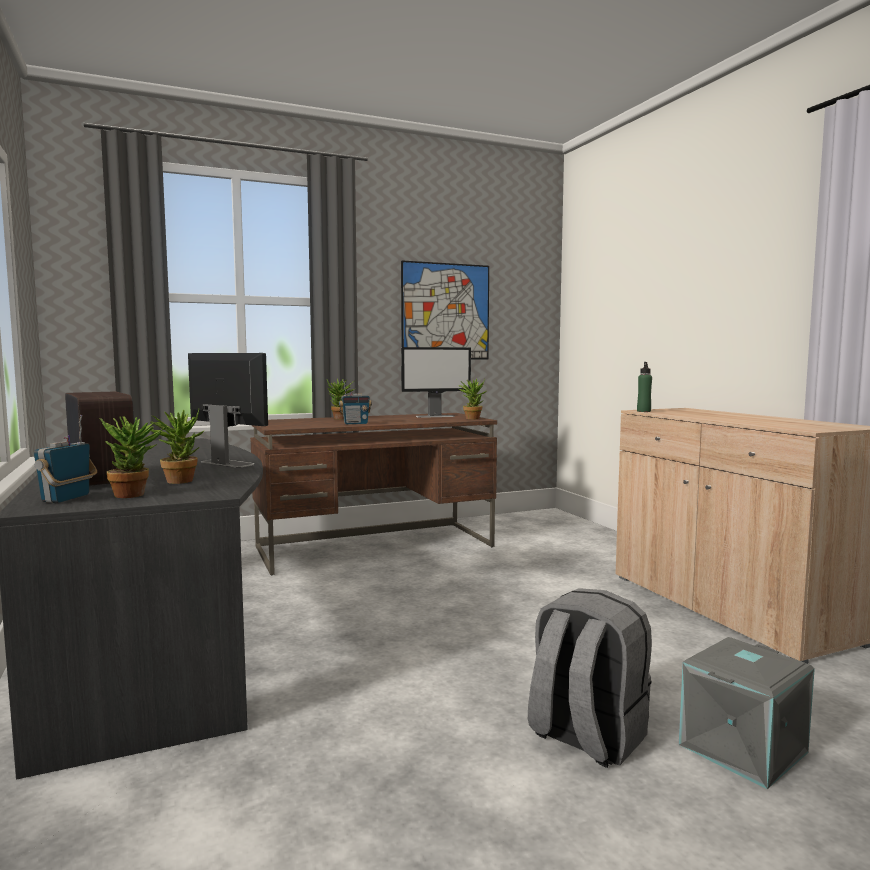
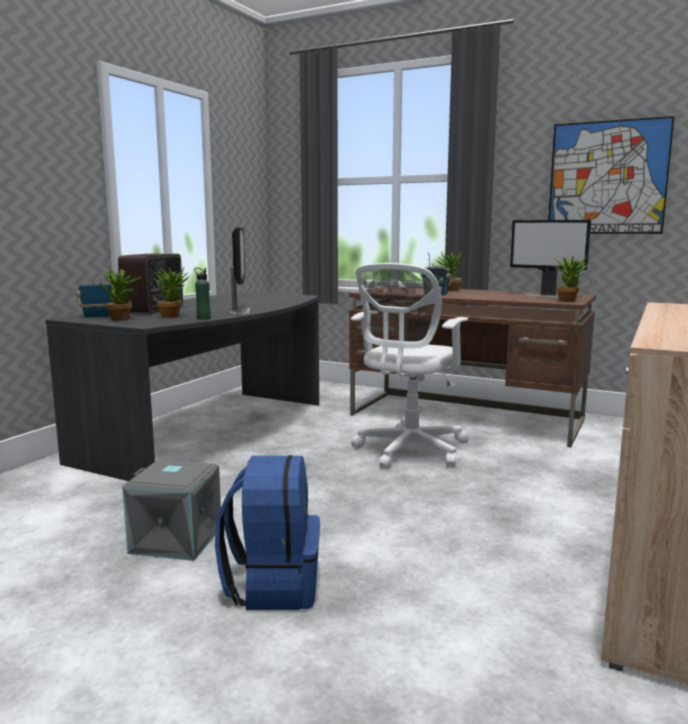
camera: 50 degrees right, 5 degrees up
grey backpack [528,588,652,768] -> blue backpack [215,455,320,610]
green bottle [637,362,652,412] -> green bottle moved to [194,268,211,320]
grey storage box [679,637,815,789] -> grey storage box moved to [122,460,221,561]
none -> white office chair [351,263,469,469]

